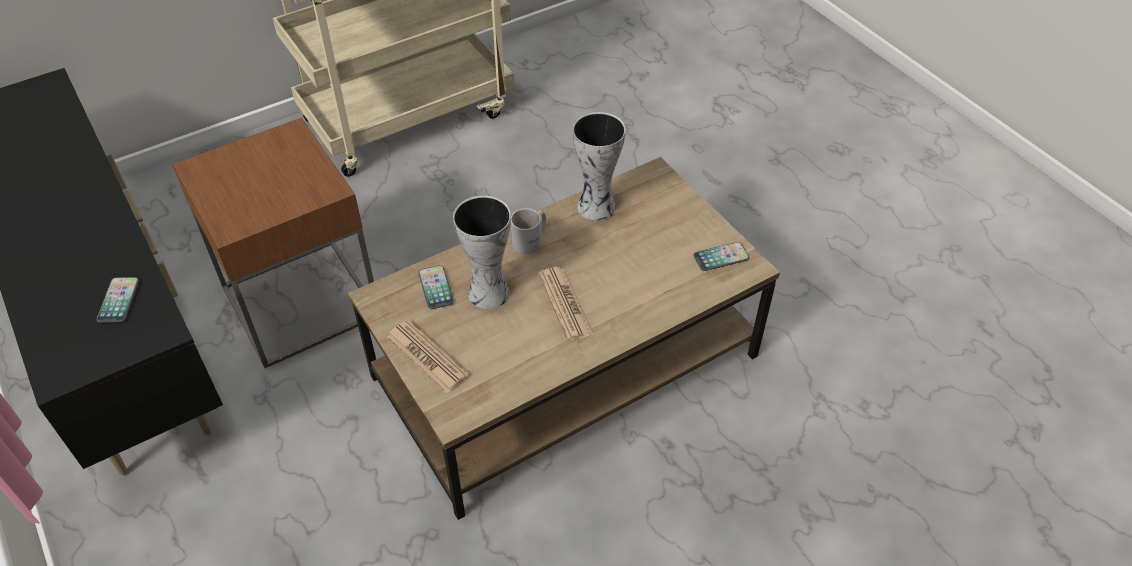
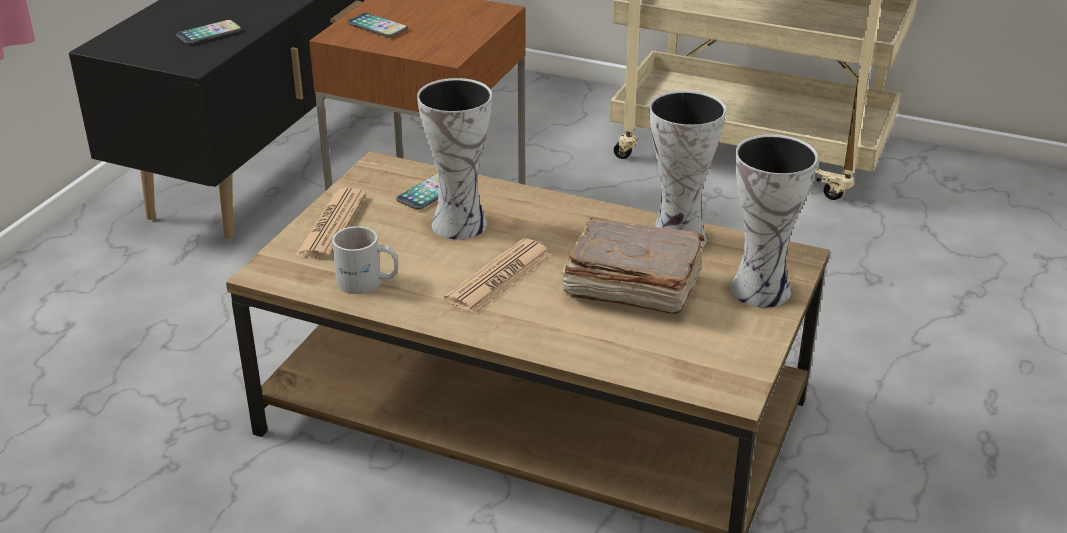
camera: 55 degrees right, 15 degrees down
white mug [511,208,546,254] -> white mug moved to [332,226,399,294]
phone [693,242,749,271] -> phone moved to [347,13,408,37]
none -> brown book [562,217,705,314]
none -> vase [730,134,818,307]

